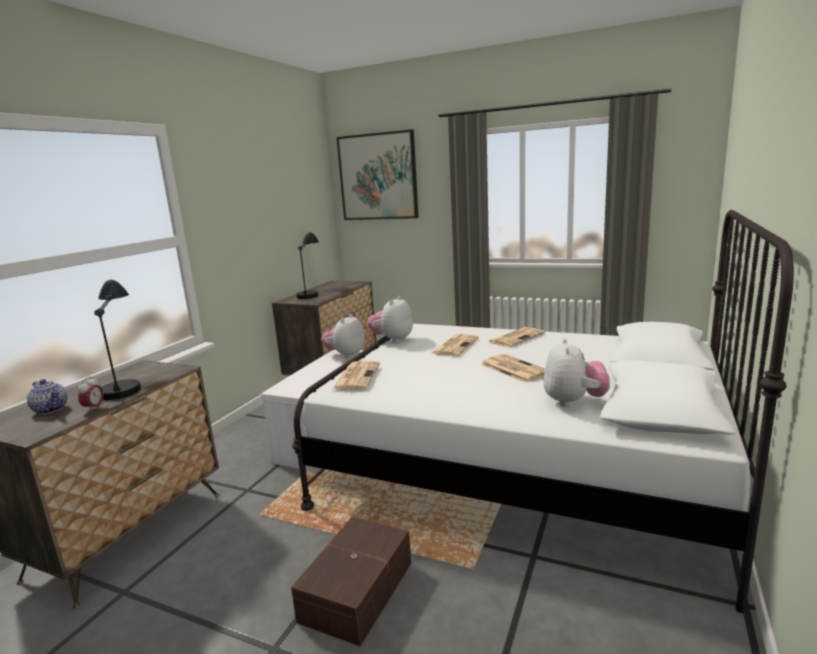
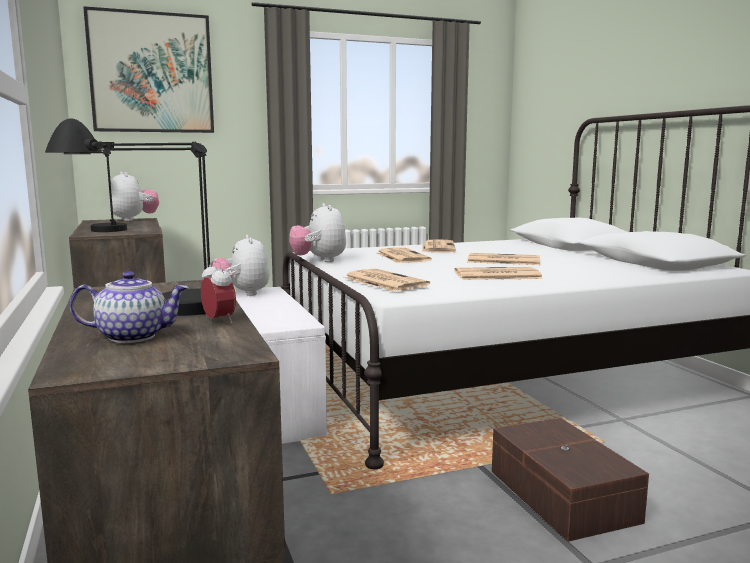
camera: 45 degrees left, 5 degrees down
plush toy [543,338,610,407] -> plush toy moved to [109,172,159,221]
none -> newspaper [454,267,543,280]

